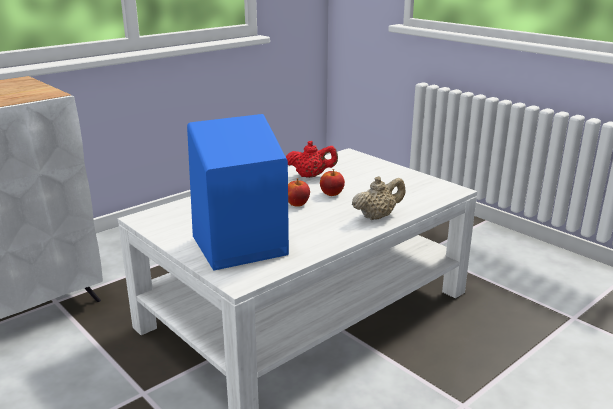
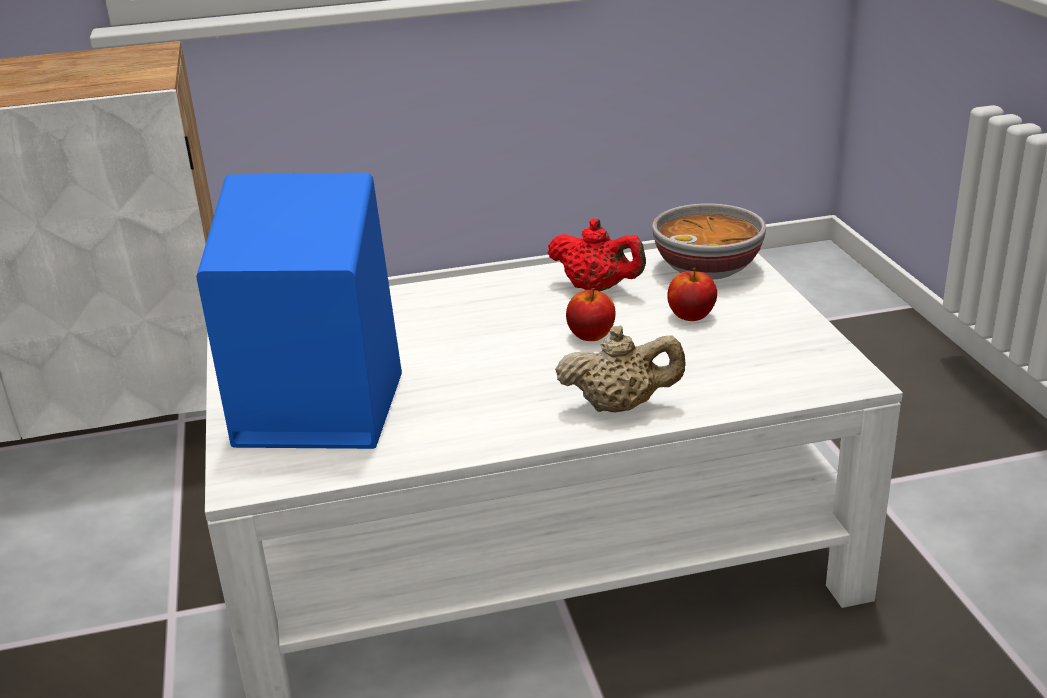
camera: 30 degrees right, 5 degrees up
apple [288,178,310,206] -> apple moved to [667,268,717,321]
none -> bowl [652,203,766,280]

